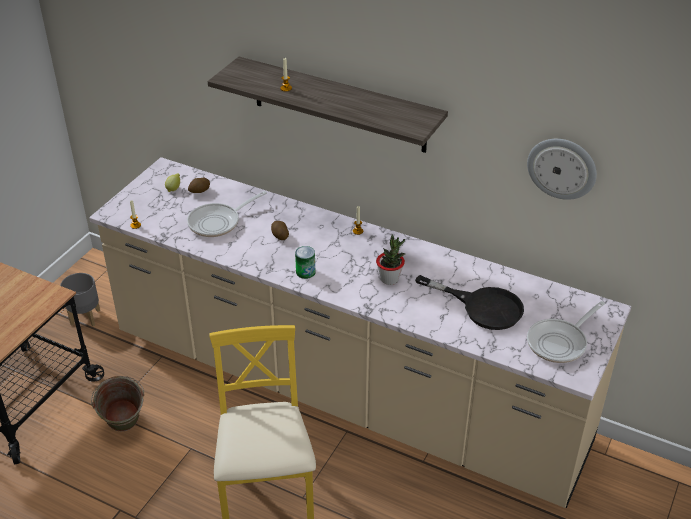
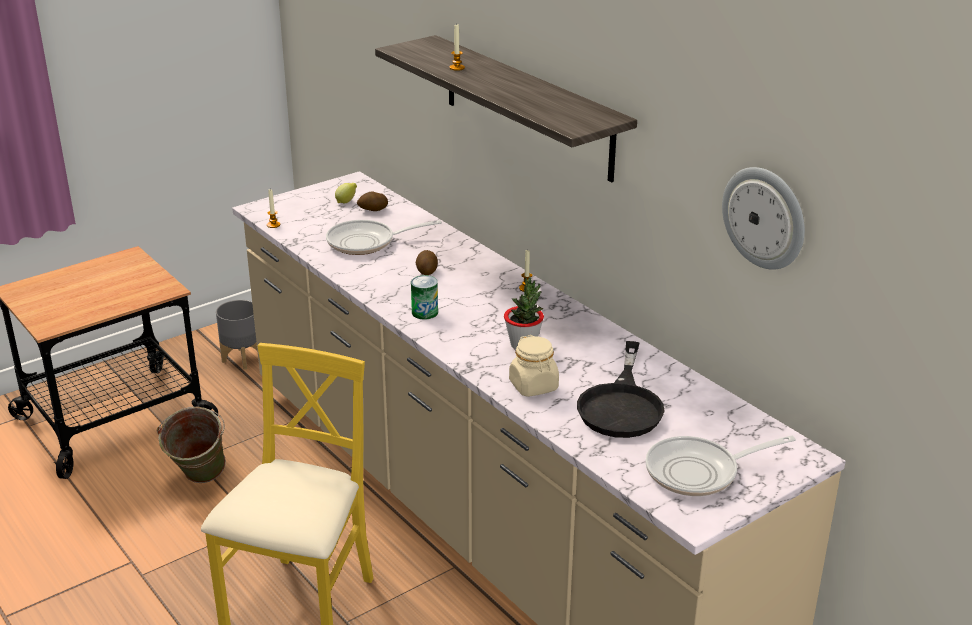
camera: 25 degrees right, 10 degrees down
black frying pan [415,275,524,330] -> black frying pan turned 45 degrees clockwise [577,341,665,438]
none -> beige jar [509,335,559,397]

